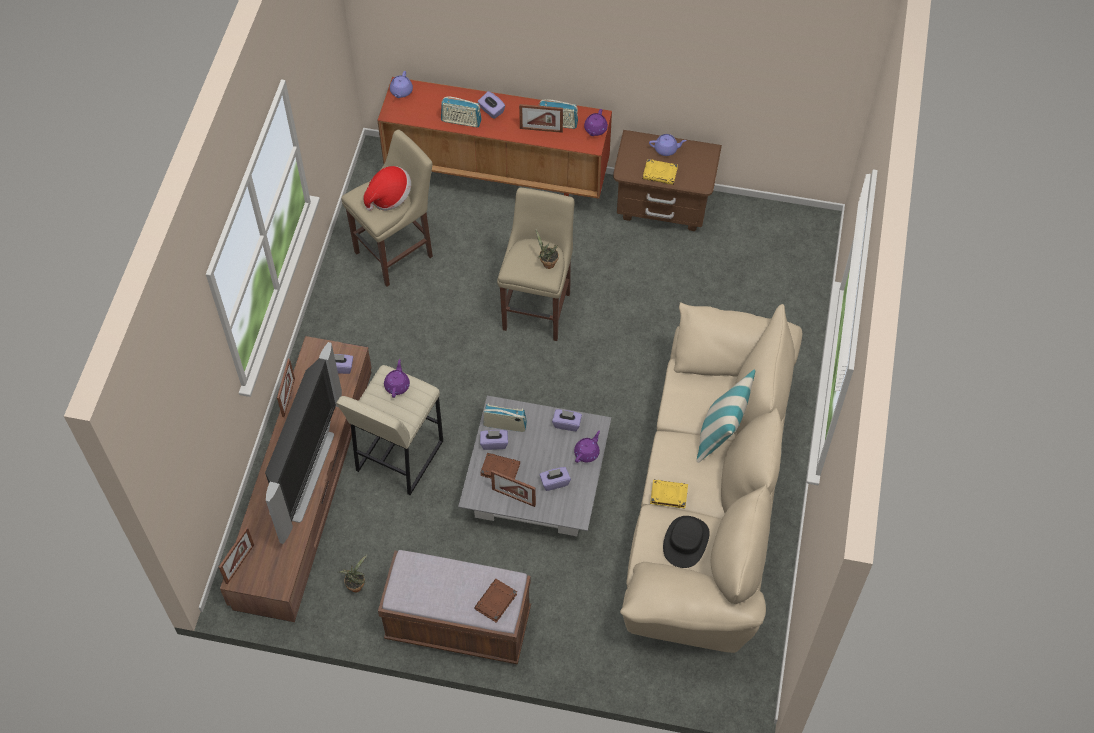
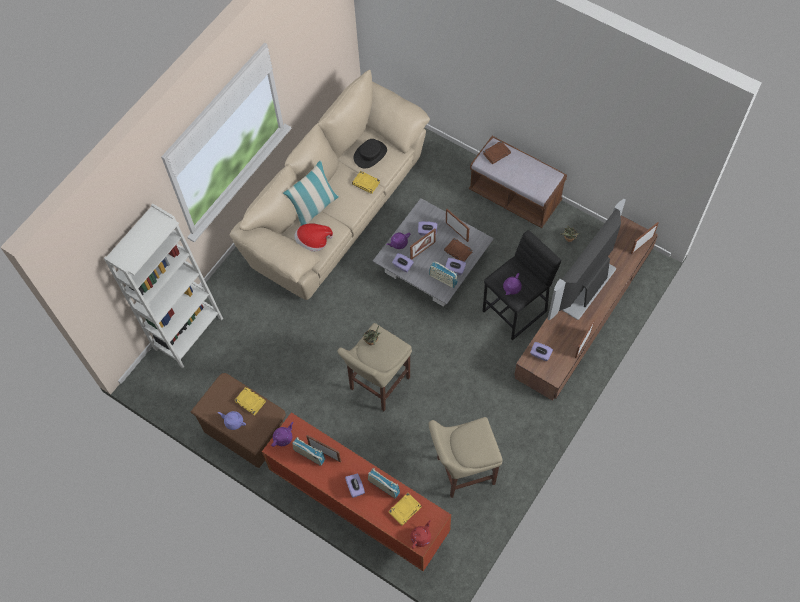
camera: 155 degrees left, 5 degrees up
beige stool [336,365,443,495] -> black stool [483,230,561,340]
hat [364,166,411,211] -> hat moved to [295,223,333,252]
purple teapot [390,71,413,98] -> red teapot [410,520,431,549]
none -> white bookcase [104,203,223,368]
none -> yellow book [389,493,422,526]
none -> picture frame [410,228,436,260]

